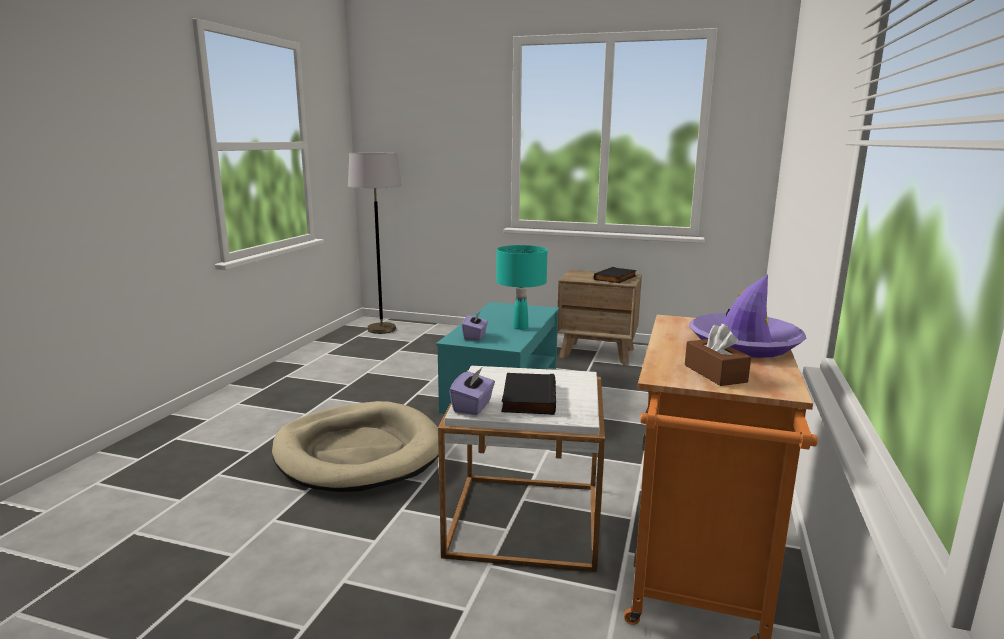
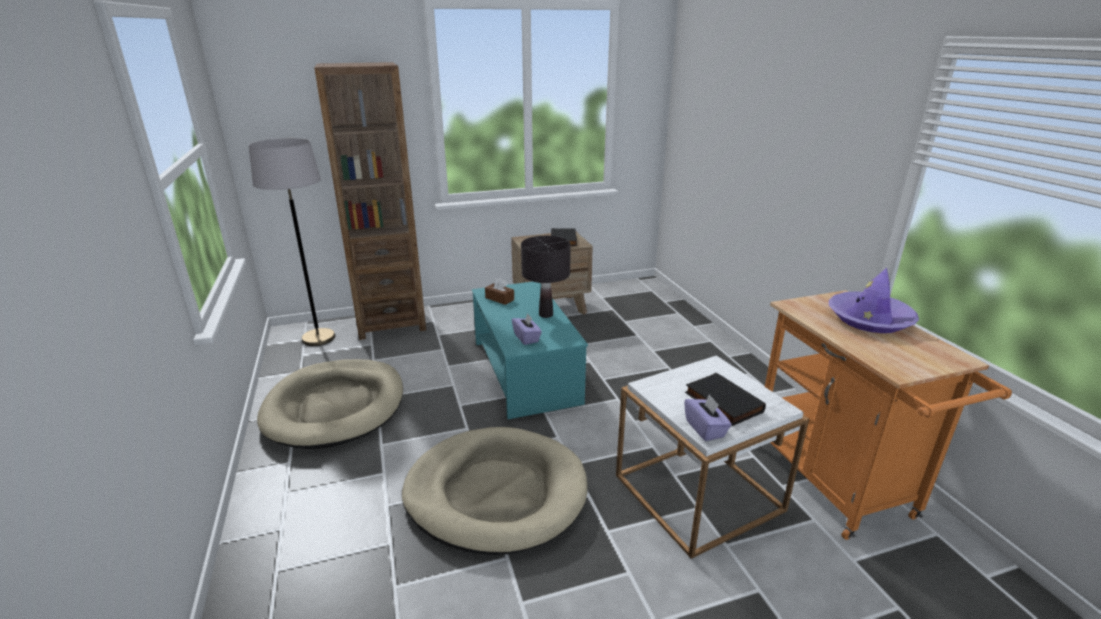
camera: 35 degrees left, 10 degrees up
turquoise table lamp [496,245,548,330] -> black table lamp [521,236,571,318]
brown tissue box [685,324,751,386] -> brown tissue box moved to [485,278,514,305]
none -> beige dog bed [257,359,403,449]
none -> brown bookcase [314,62,426,340]

